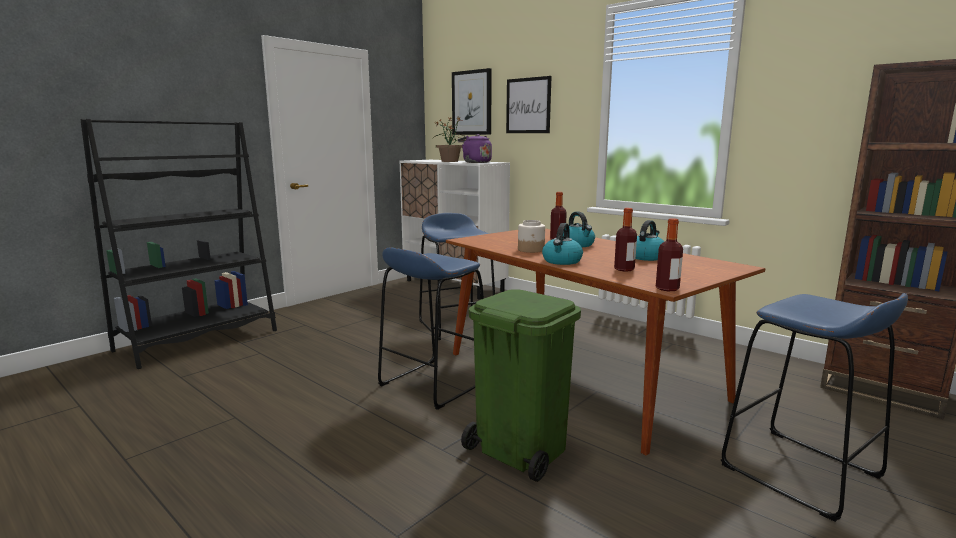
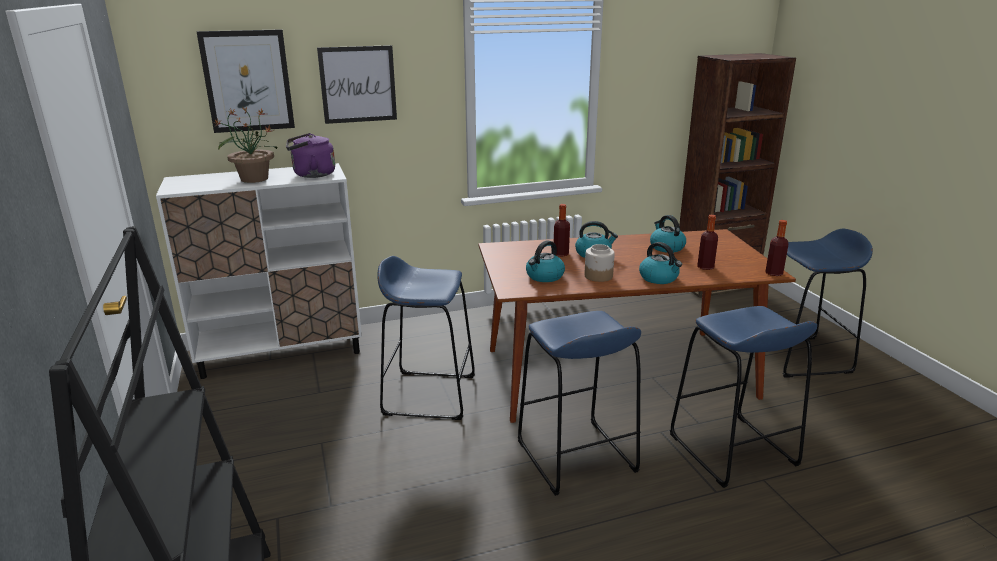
camera: 60 degrees left, 10 degrees up
green trash can [461,289,581,482] -> blue stool [670,306,817,488]
none -> kettle [526,240,565,282]

